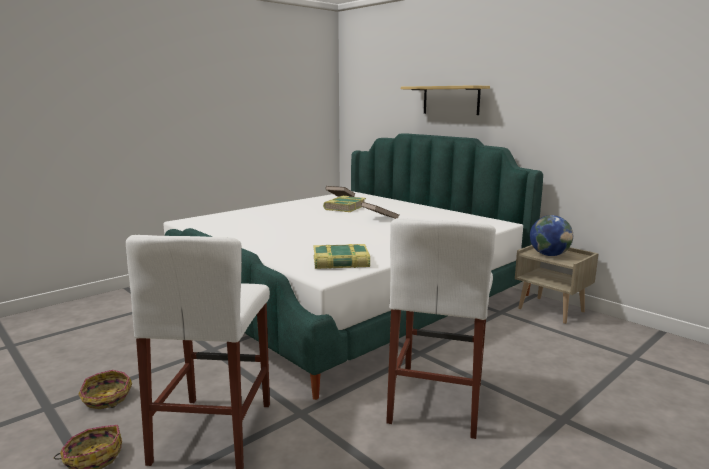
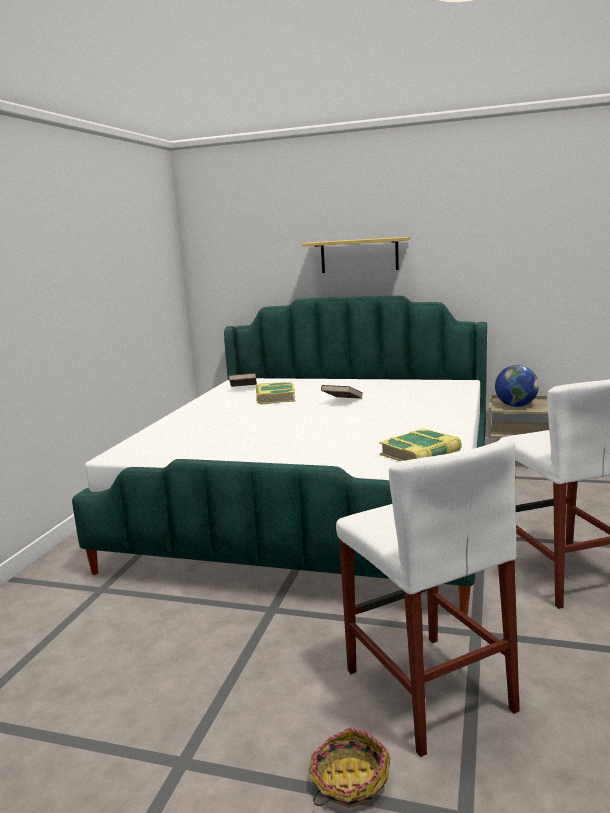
camera: 30 degrees left, 0 degrees up
basket [78,370,132,409] -> none

